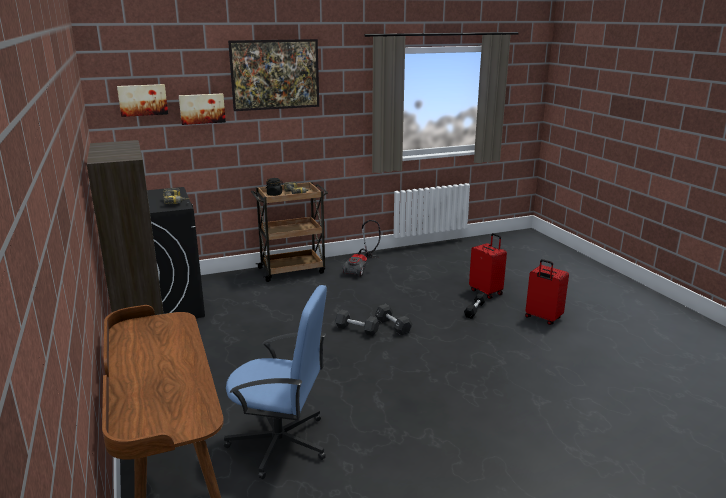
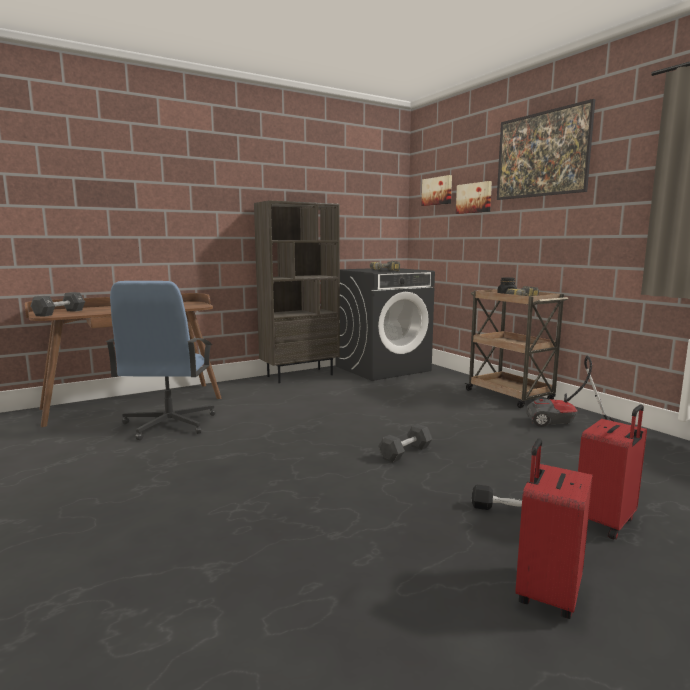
camera: 80 degrees right, 10 degrees down
black dumbbell [335,310,379,336] -> black dumbbell moved to [30,292,85,317]

